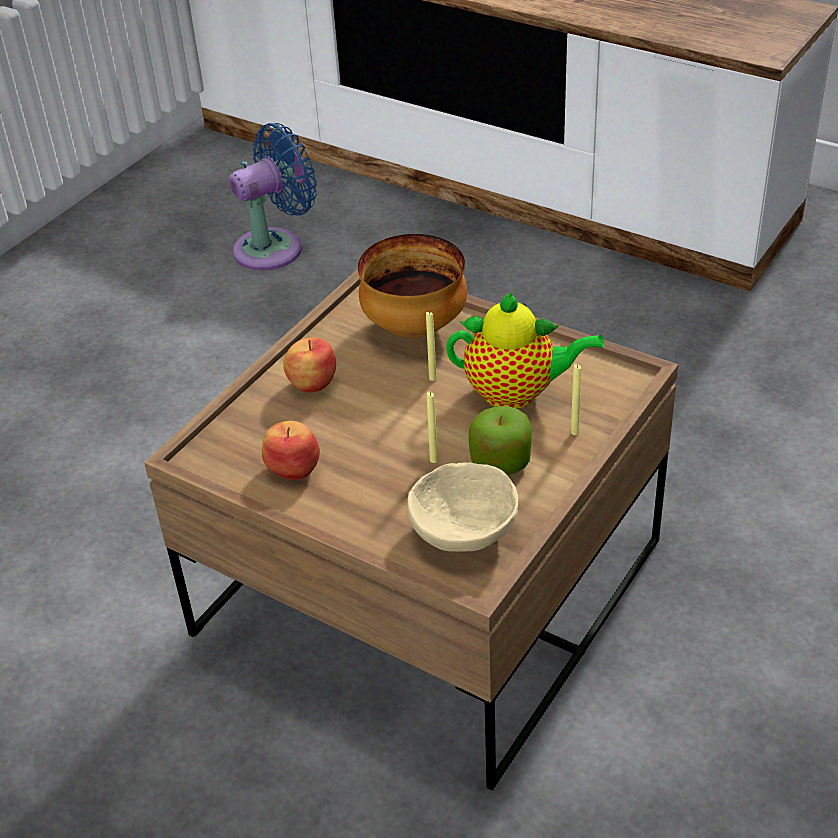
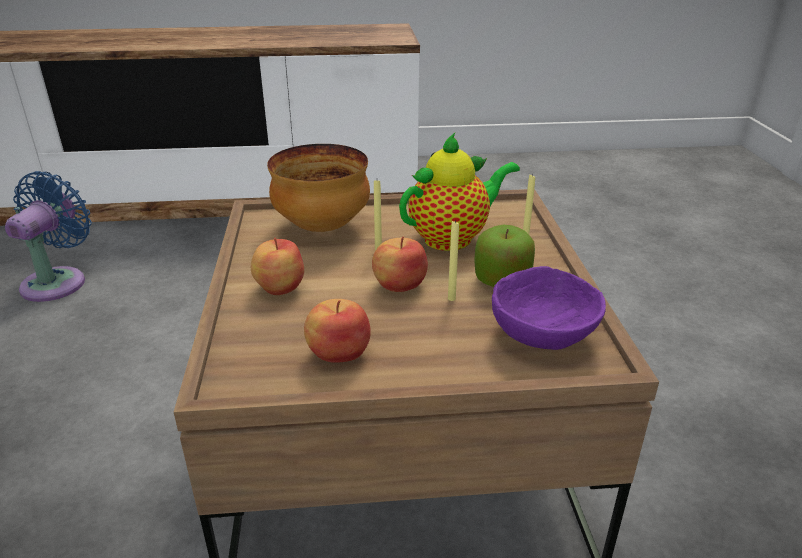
camera: 40 degrees left, 10 degrees down
beige bowl [407,463,518,552] -> purple bowl [492,266,606,350]
none -> apple [372,237,428,292]

